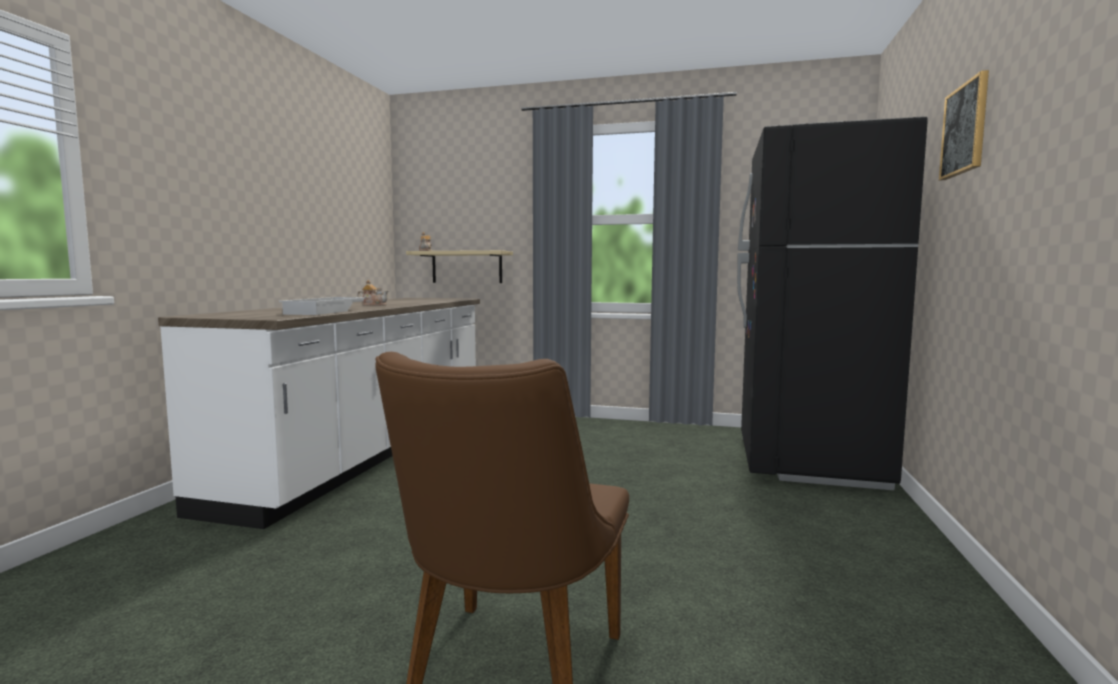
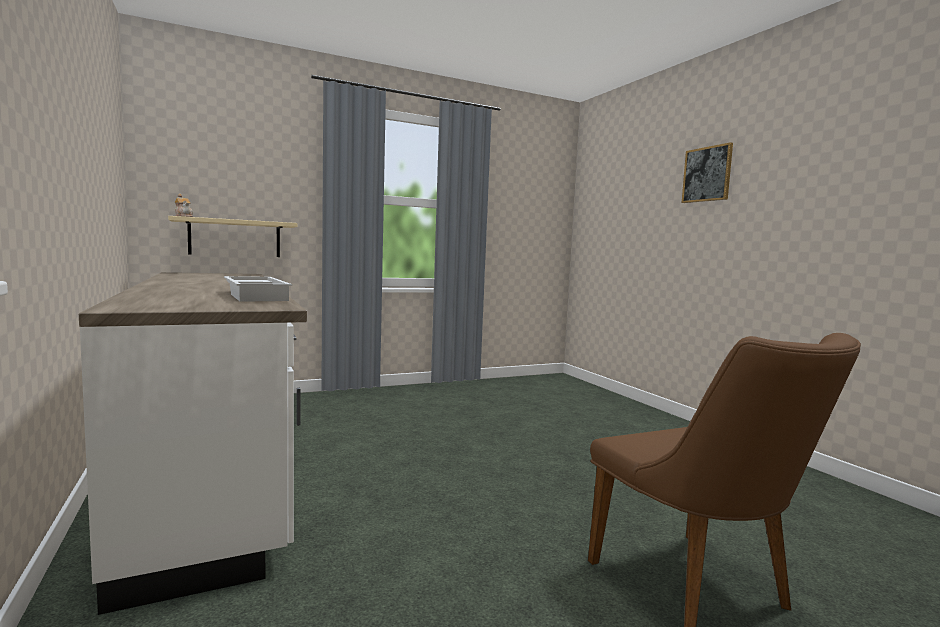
camera: 40 degrees left, 0 degrees up
teapot [357,280,388,306] -> none
black fridge [737,116,928,490] -> none

